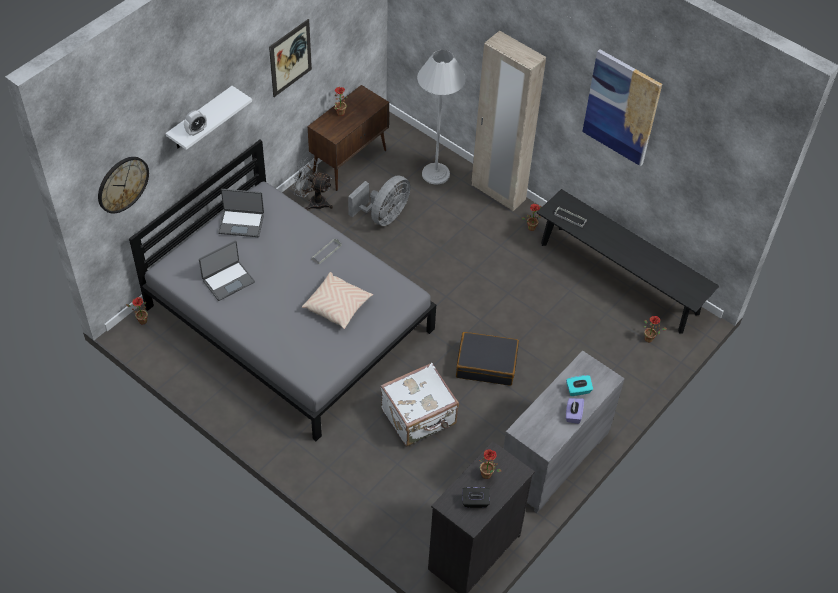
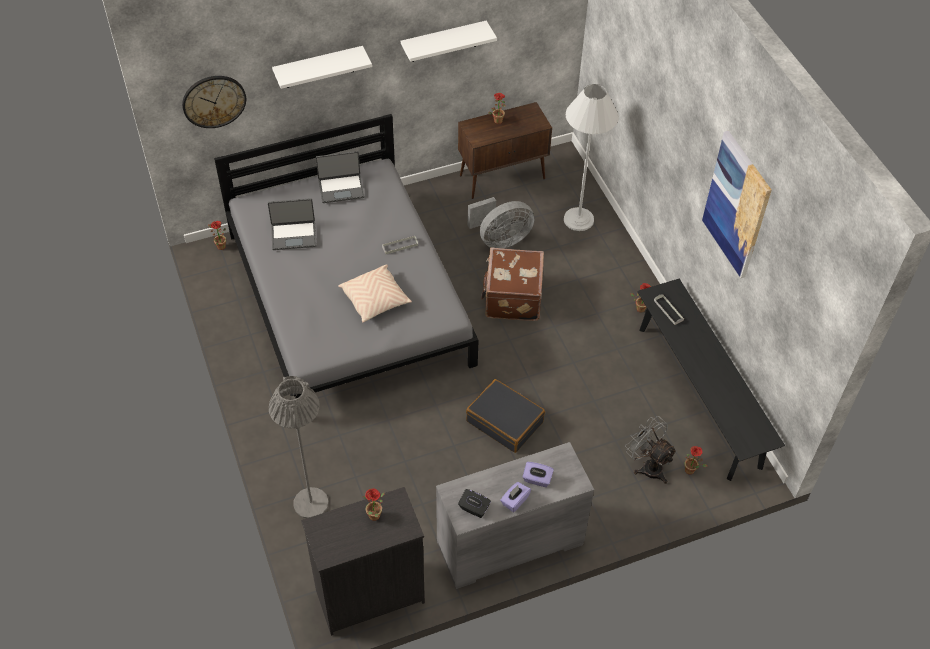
camera: 30 degrees right, 0 degrees up
alarm clock [184,110,207,136] -> none
laptop [218,189,264,237] -> laptop turned 45 degrees counterclockwise [316,151,365,203]
picture [269,19,312,97] -> white shelf [401,21,497,62]
grey fan [292,158,333,210] -> grey fan moved to [625,416,677,484]
white suitcase [381,362,459,446] -> none
black tissue box [462,487,490,508] -> black tissue box moved to [458,489,491,518]
beige wardrobe [472,31,546,211] -> none
turquoise tissue box [566,375,593,396] -> purple tissue box [522,462,554,487]
none -> grey floor lamp [269,376,329,518]
none -> brown suitcase [481,247,544,321]

